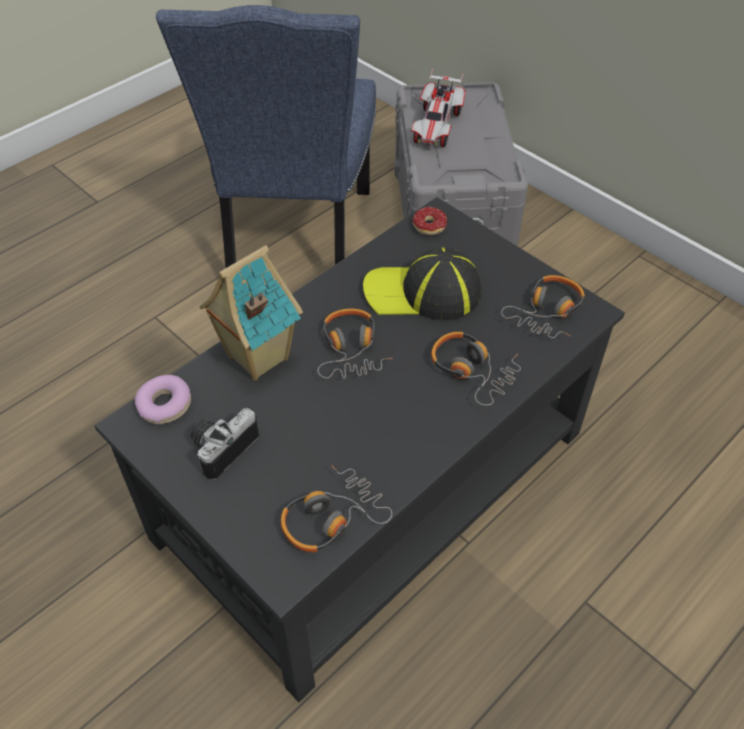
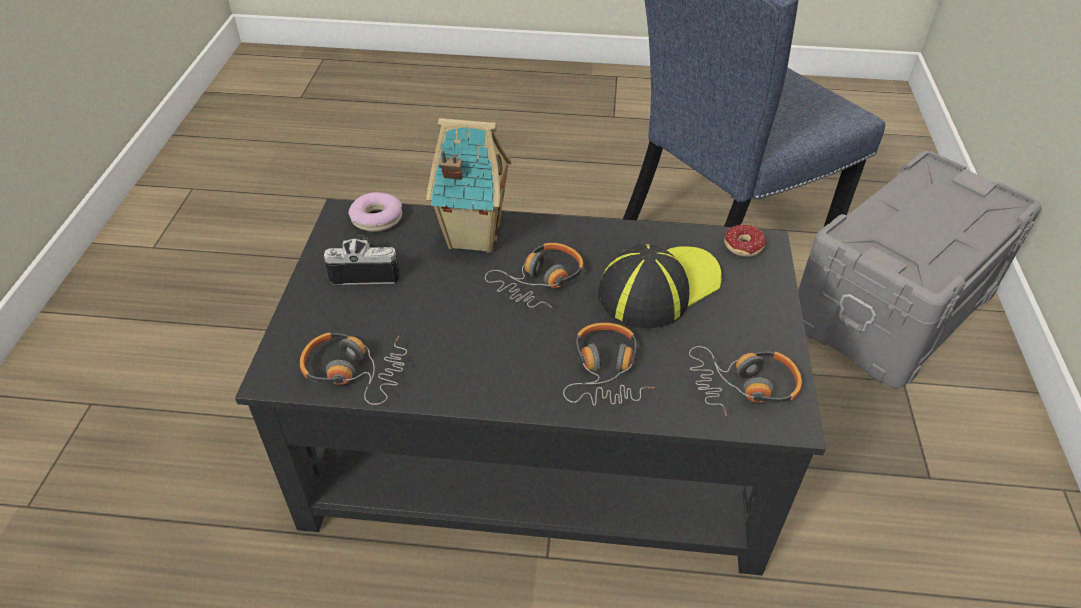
camera: 50 degrees right, 5 degrees down
cap [363,247,481,320] -> cap turned 90 degrees clockwise [598,244,722,328]
toy car [411,68,466,147] -> none

